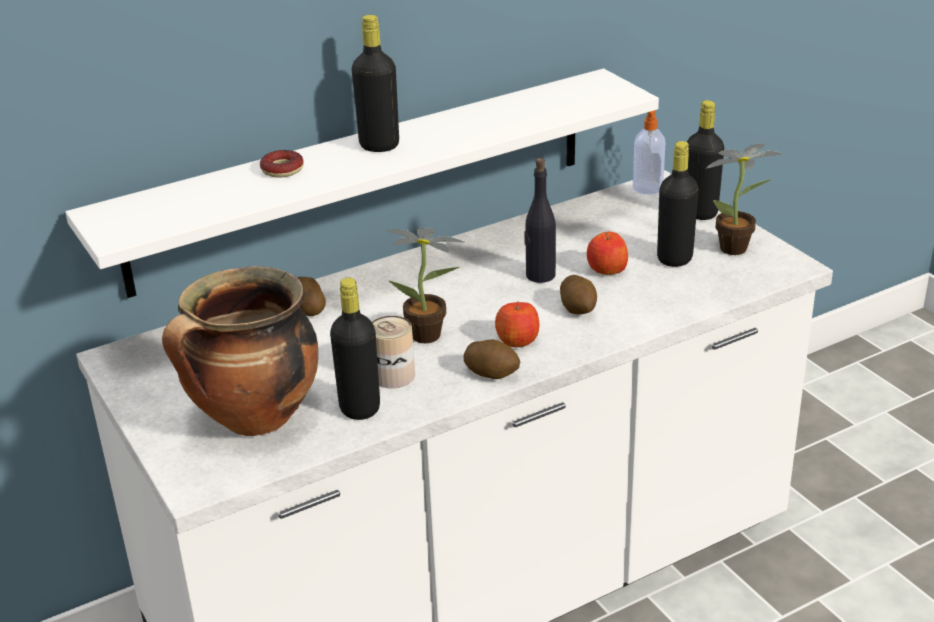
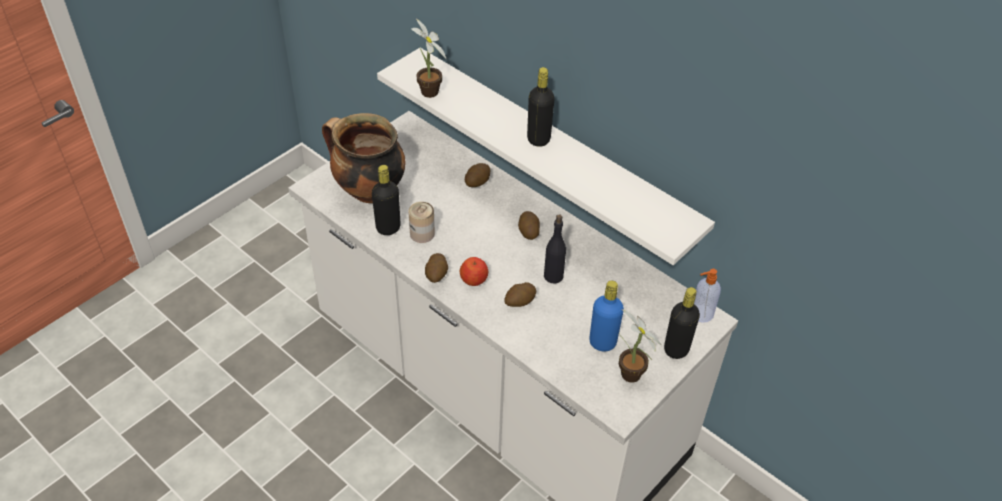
camera: 70 degrees right, 15 degrees up
donut [260,150,304,177] -> none
potted plant [385,228,464,343] -> potted plant moved to [412,18,446,98]
apple [587,232,628,275] -> none
black bottle [657,141,699,267] -> blue bottle [589,281,624,352]
none -> potato [518,211,540,240]

